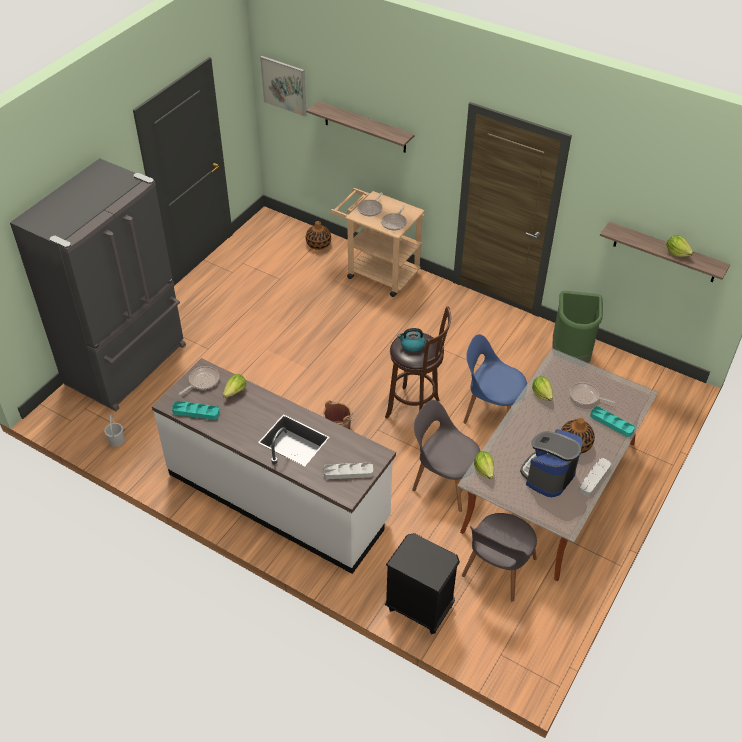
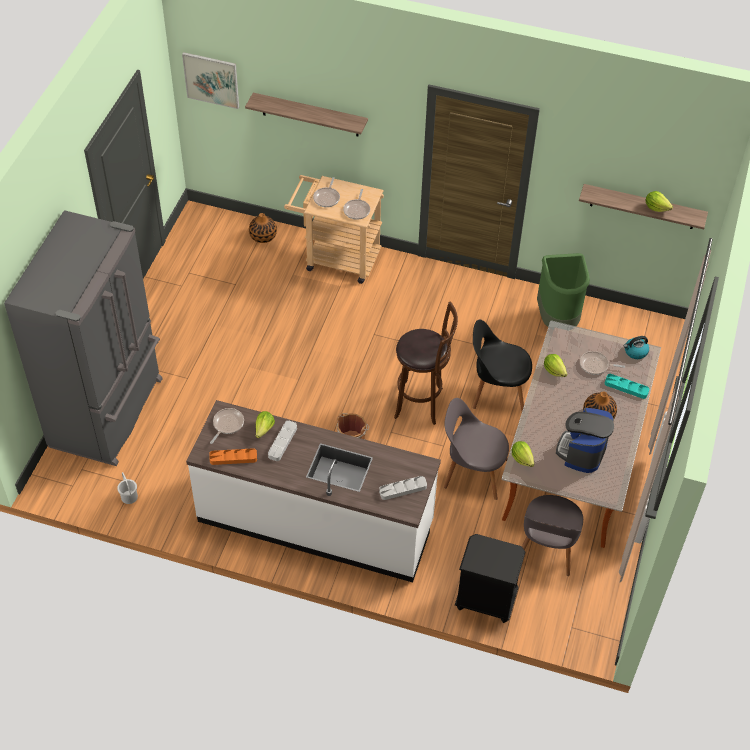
camera: 15 degrees left, 5 degrees up
turquoise tray [172,401,220,420] -> orange tray [209,448,257,465]
kettle [397,328,425,352] -> kettle moved to [624,336,649,359]
blue chair [463,334,527,424] -> black chair [473,320,532,411]
grey tray [579,458,611,496] -> grey tray moved to [268,420,297,461]

